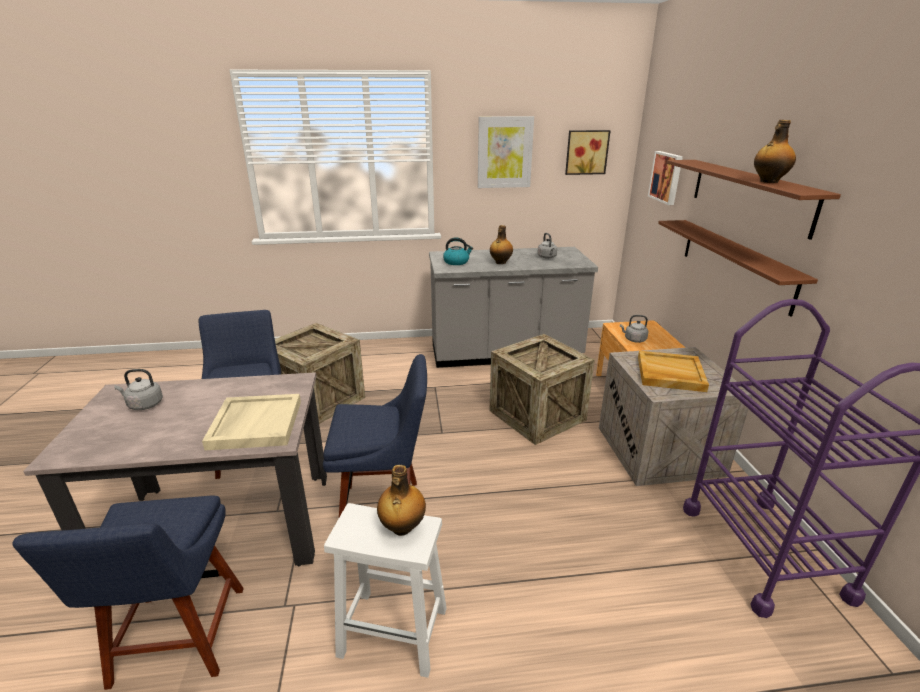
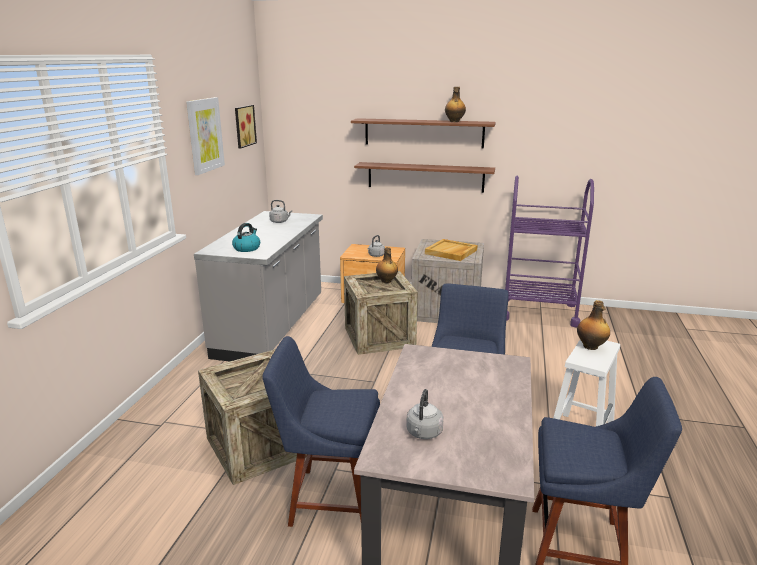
camera: 70 degrees left, 5 degrees down
beige tray [202,394,301,450] -> none
bottle [490,225,513,264] -> bottle moved to [376,247,398,283]
picture [648,151,683,205] -> none

